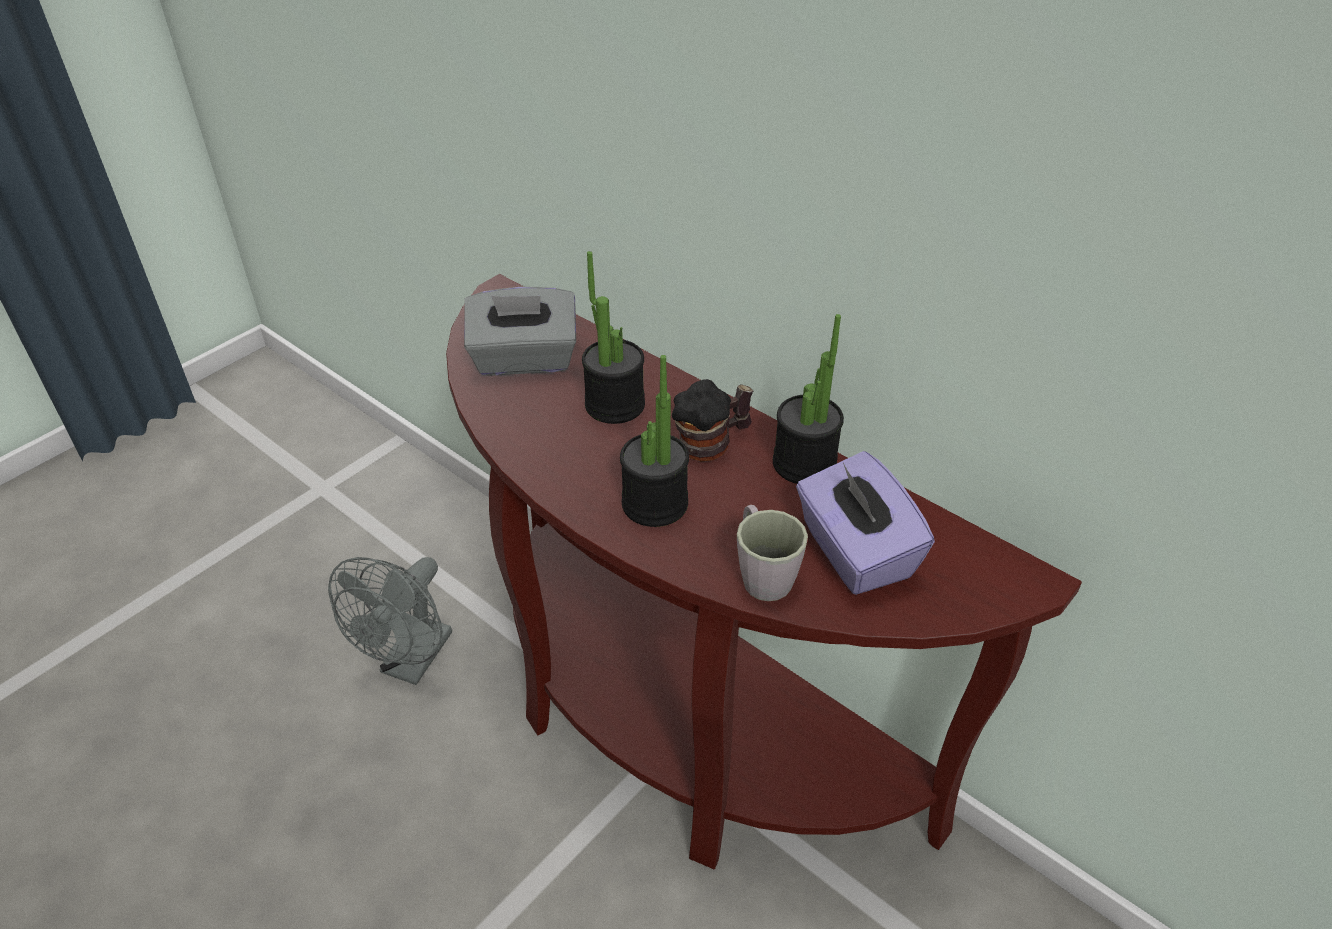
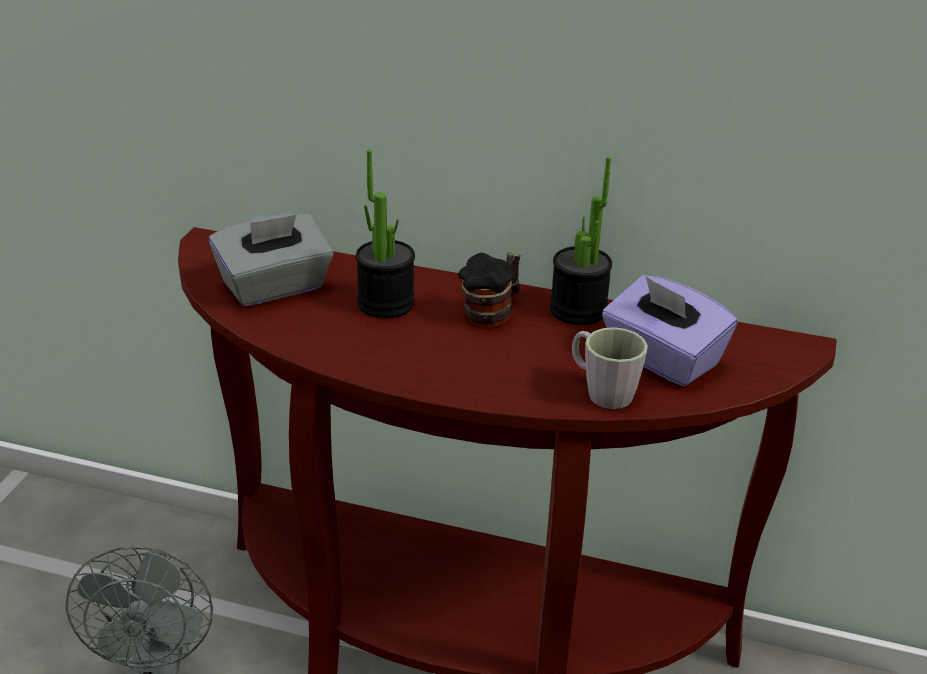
camera: 25 degrees left, 10 degrees down
potted plant [620,355,689,527] -> none

